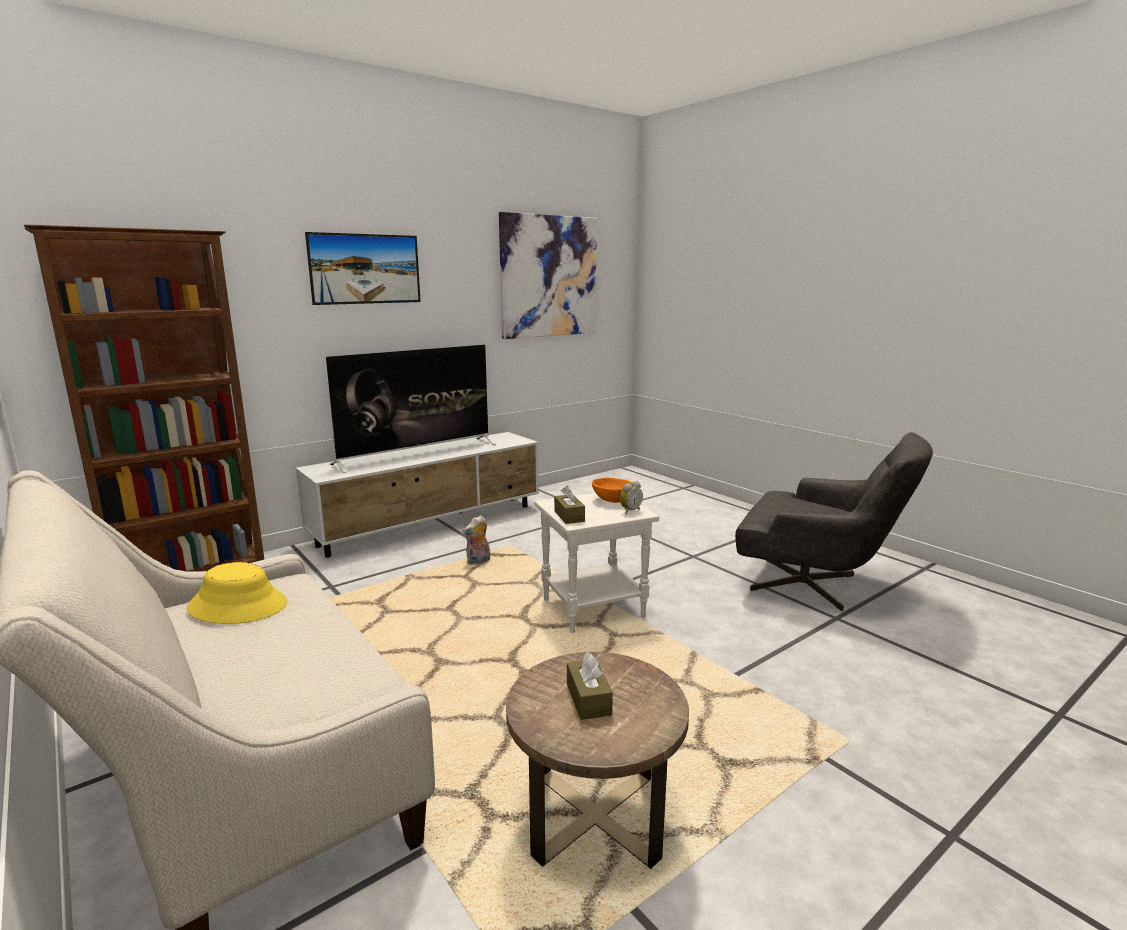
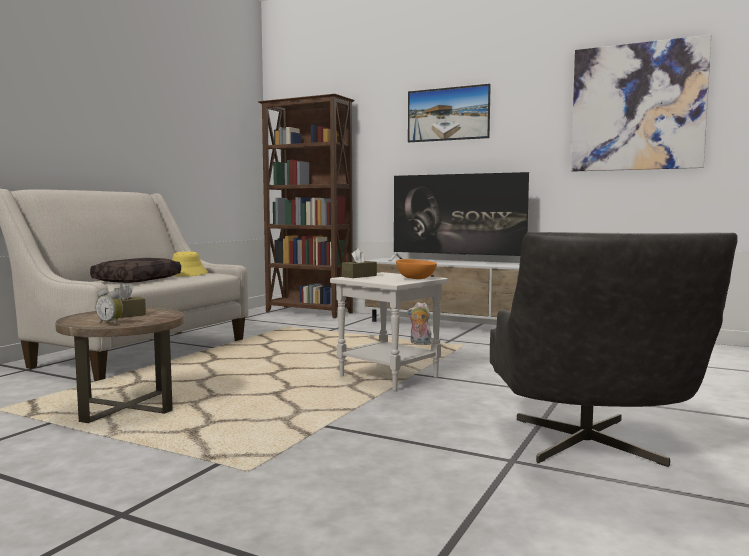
camera: 65 degrees right, 10 degrees down
alarm clock [620,481,643,514] -> alarm clock moved to [95,290,123,325]
none -> brown pillow [90,258,181,283]

